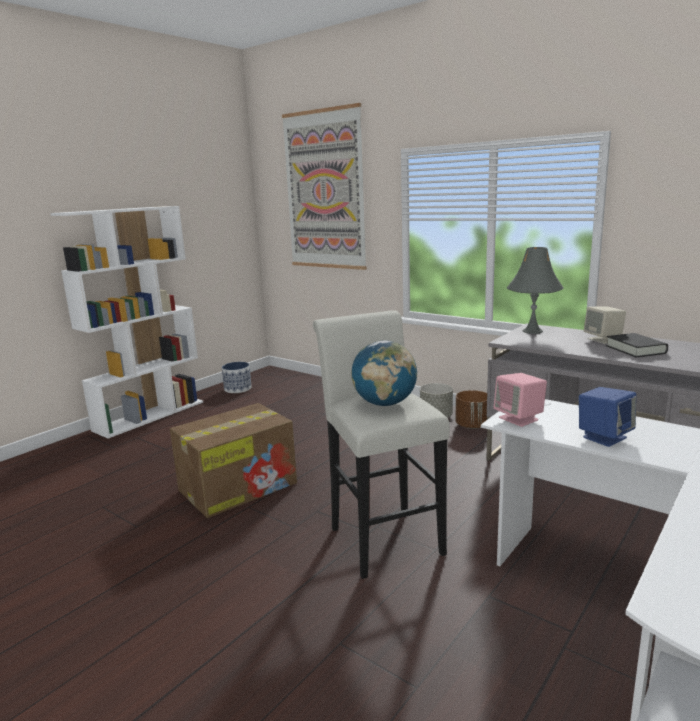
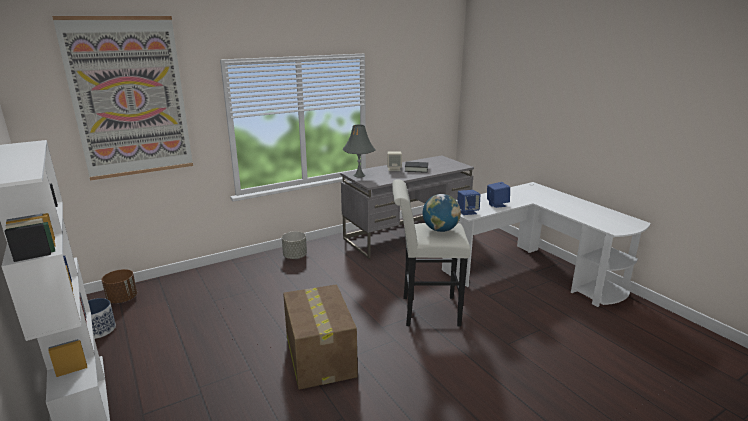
camera: 70 degrees left, 5 degrees up
brown planter [455,390,488,429] -> brown planter moved to [102,269,137,303]
pink speaker [494,373,547,427] -> blue speaker [457,190,480,215]

